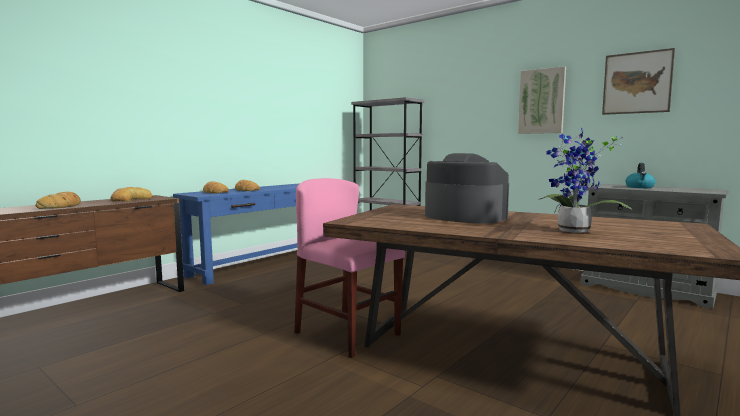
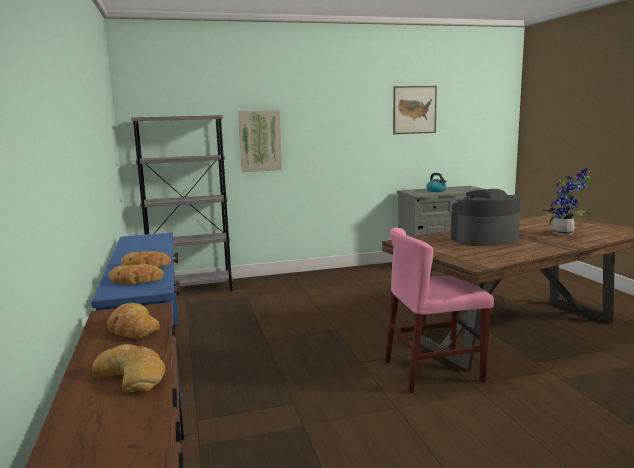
camera: 55 degrees left, 5 degrees up
picture [518,66,566,134] -> picture moved to [238,110,282,172]

